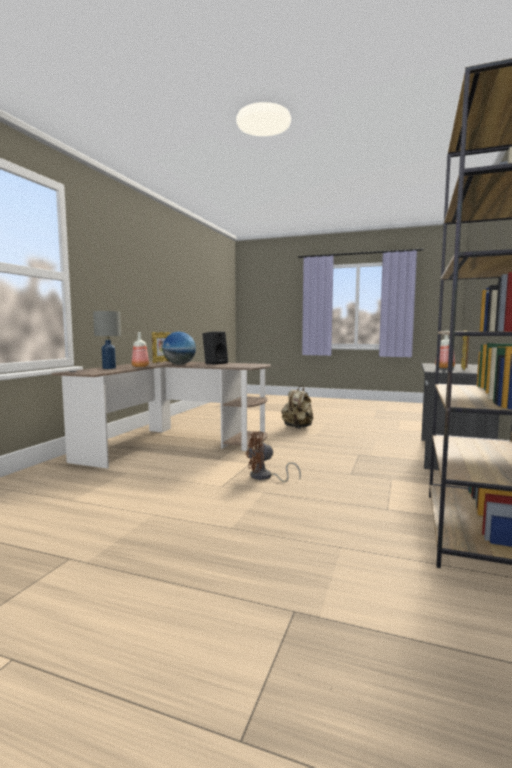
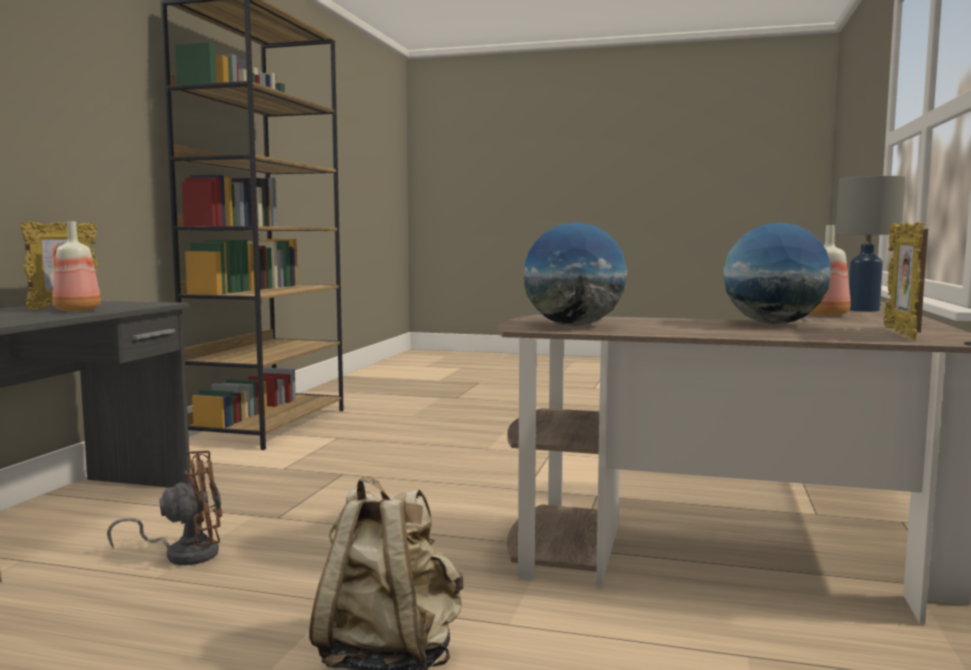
camera: 175 degrees right, 0 degrees up
black speaker [203,332,228,365] -> none
brown fan [245,432,301,482] -> brown fan moved to [107,451,222,565]
none -> globe [524,223,627,326]

